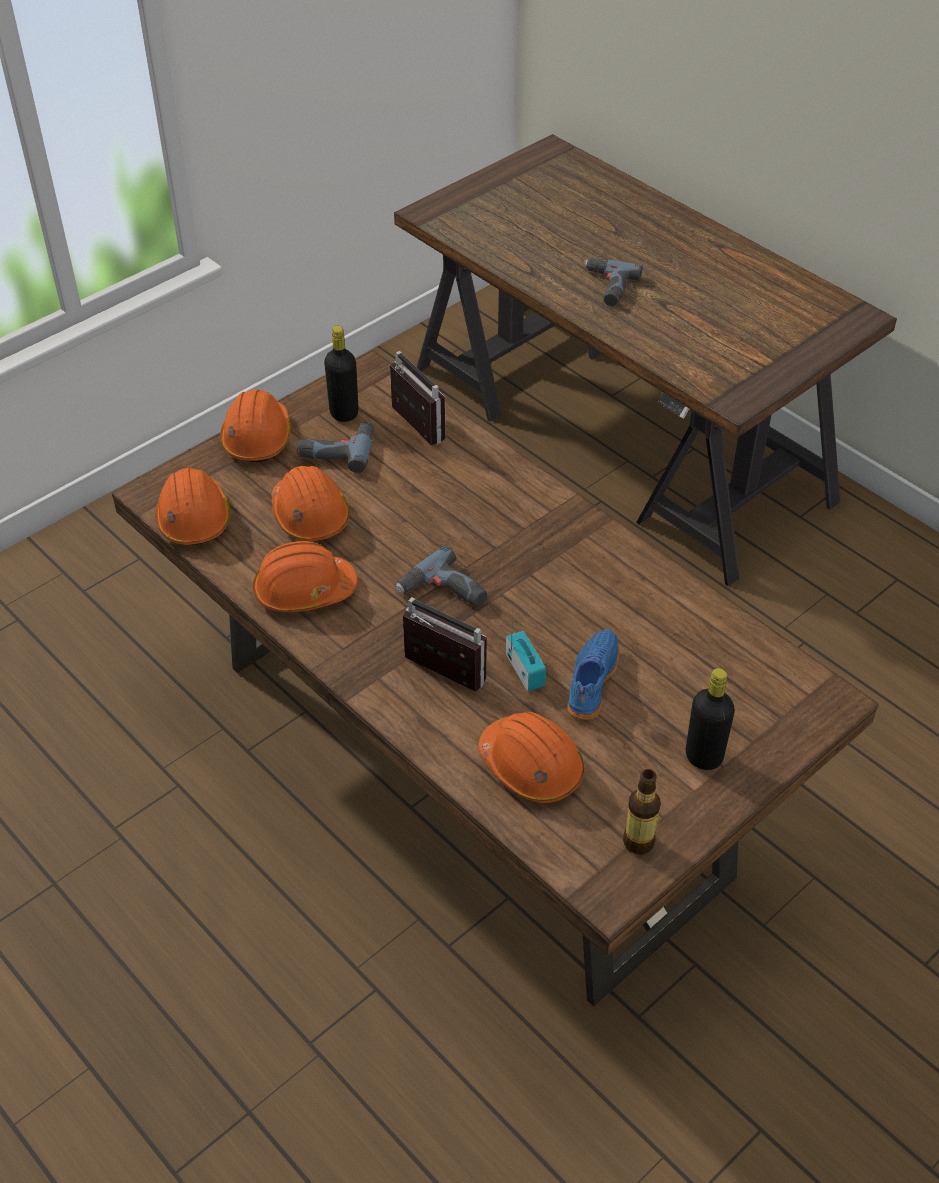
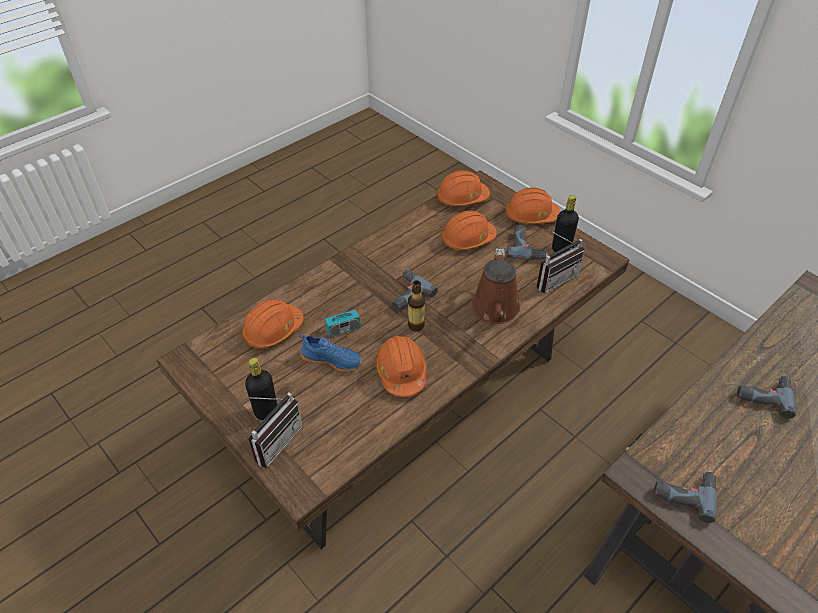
camera: 90 degrees right, 0 degrees up
orange hard hat [253,541,358,612] -> orange hard hat moved to [375,336,427,397]
radio [403,597,487,692] -> radio moved to [246,392,303,468]
bottle [623,769,661,854] -> bottle moved to [408,280,425,331]
none -> brown watering can [472,249,520,324]
none -> power drill [654,471,717,523]

